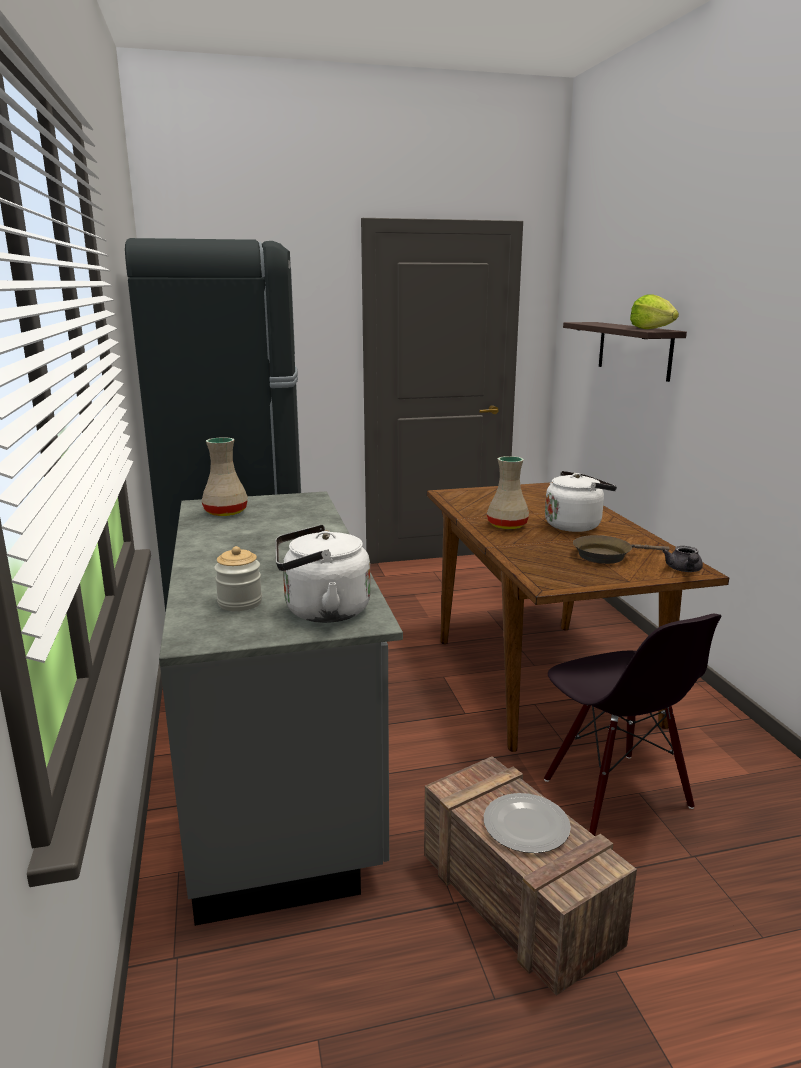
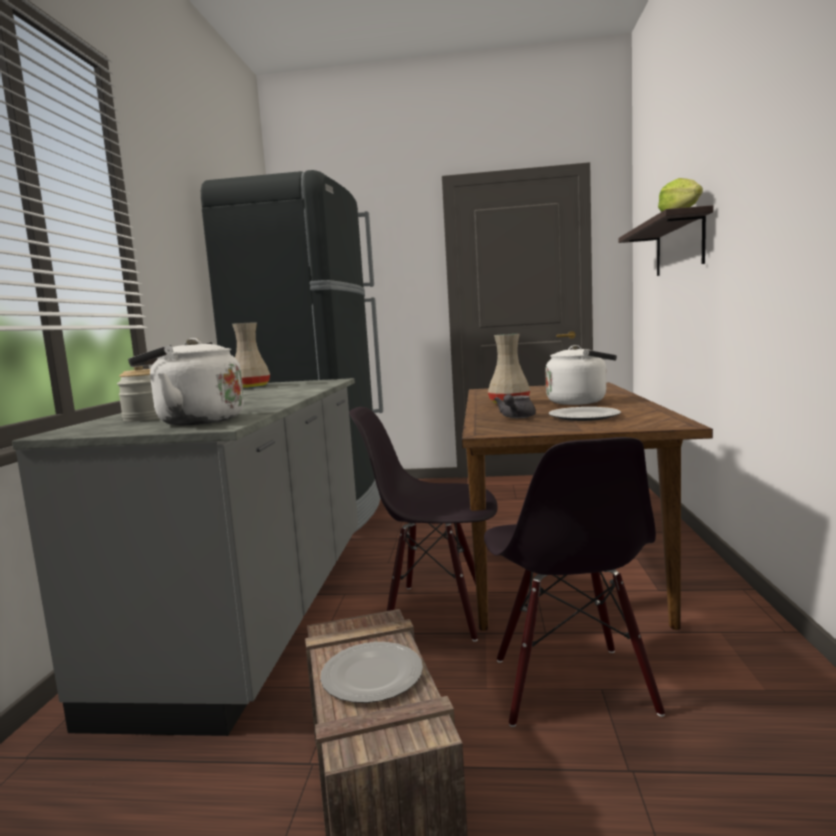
camera: 20 degrees right, 10 degrees down
brown frying pan [573,535,670,564] -> plate [549,407,621,421]
grey teapot [662,546,703,572] -> grey teapot moved to [494,394,536,418]
none -> black chair [349,407,498,642]

